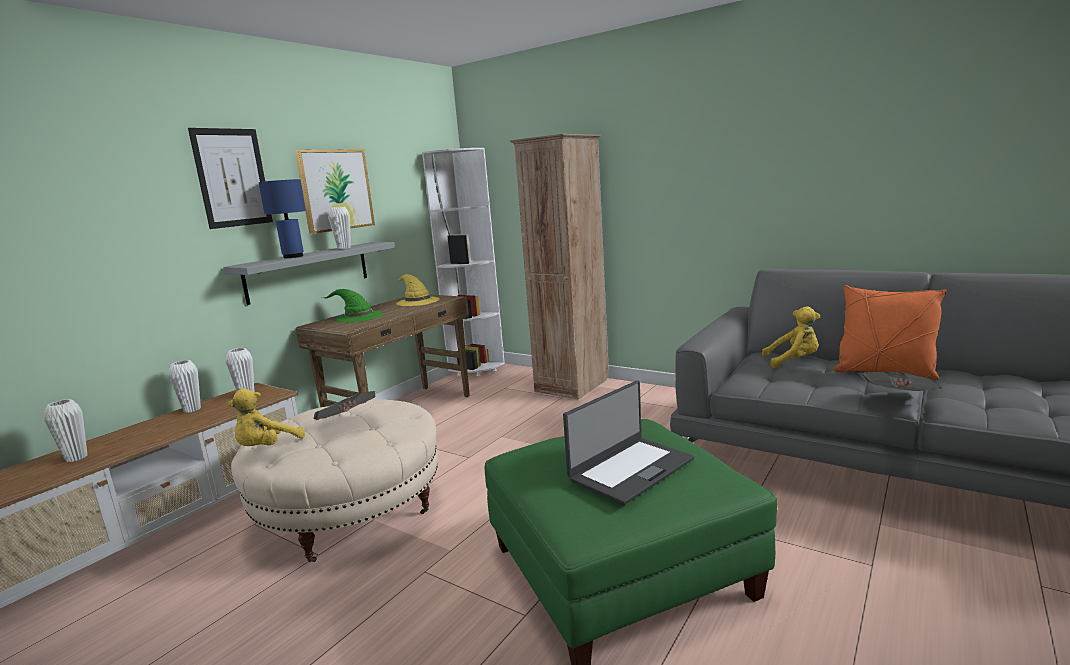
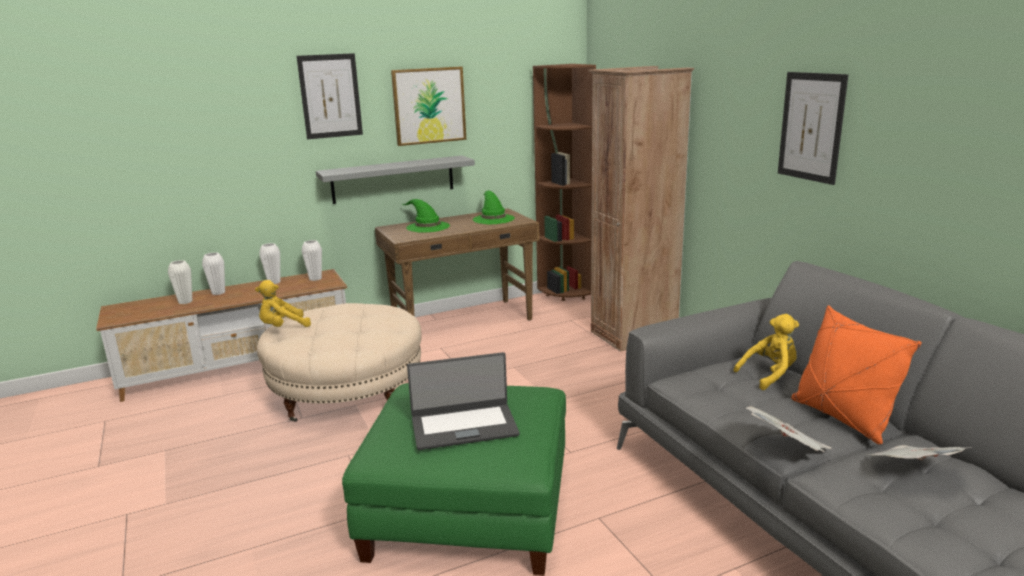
camera: 30 degrees right, 5 degrees up
blue table lamp [259,179,306,258] -> none
newspaper [313,391,376,420] -> newspaper moved to [867,445,969,460]
white vase [328,207,351,249] -> white vase moved to [202,253,225,295]
yellow hat [396,274,440,306] -> green hat [473,190,515,224]
white bookcase [422,148,505,376] -> brown bookcase [533,64,596,301]
yellow plush toy [762,306,820,368] -> yellow plush toy turned 60 degrees counterclockwise [734,314,799,390]
none -> picture [778,72,848,185]

